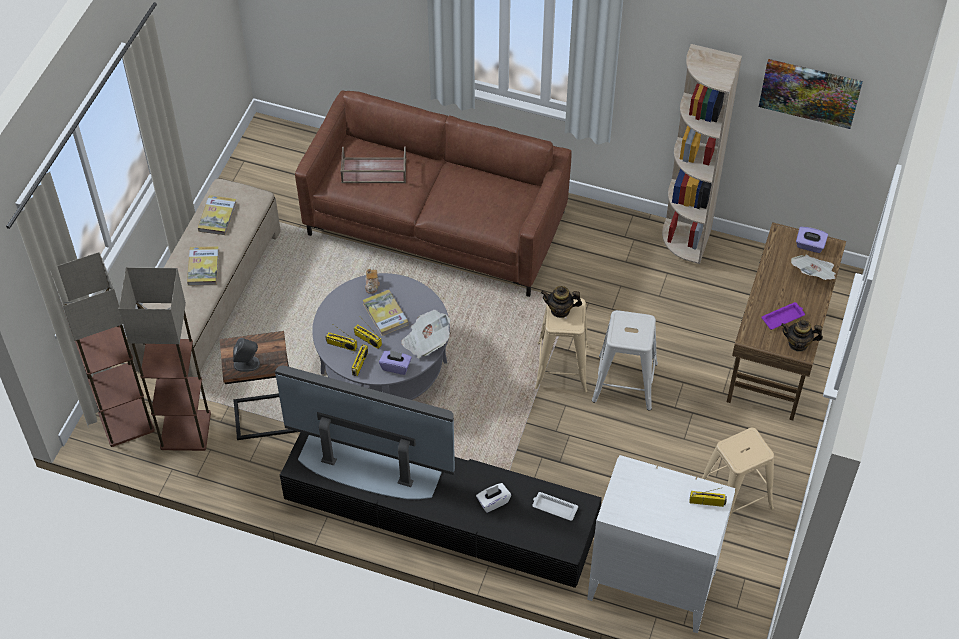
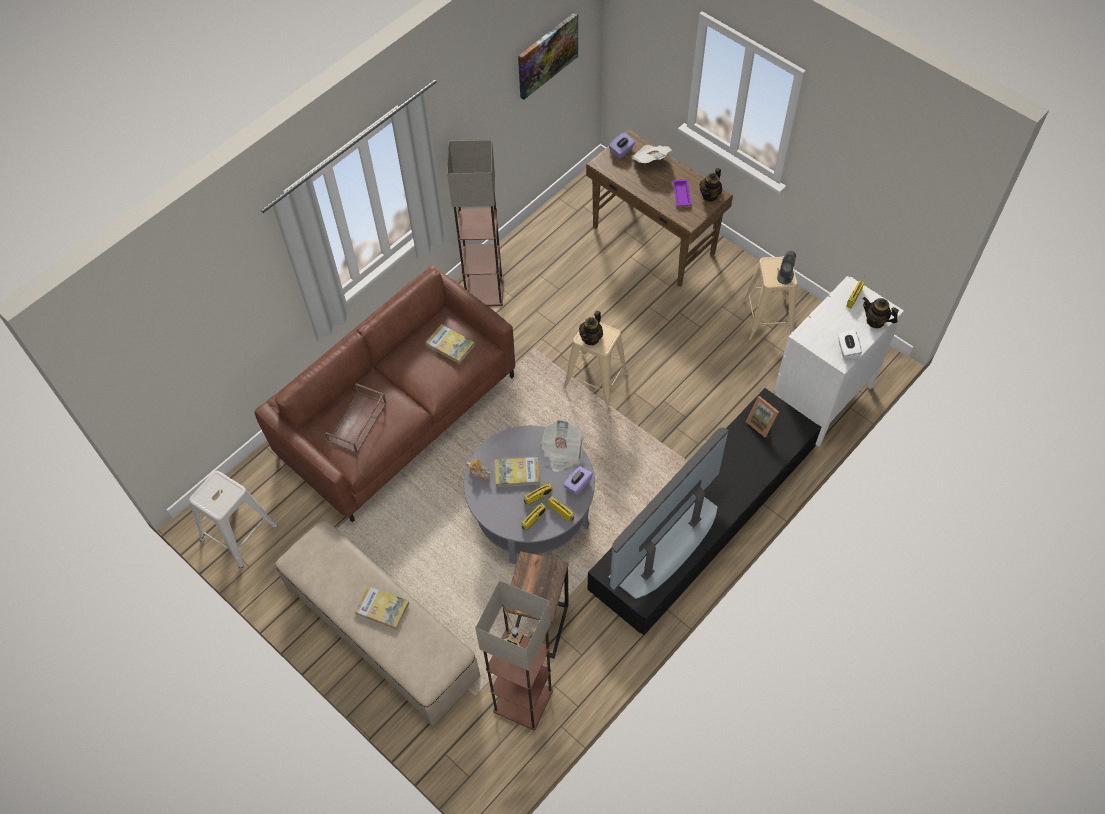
camera: 65 degrees left, 5 degrees up
floor lamp [50,252,155,447] -> floor lamp moved to [447,140,503,306]
book [198,195,237,235] -> book moved to [426,324,475,364]
grey speaker [233,338,260,372] -> grey speaker moved to [777,251,796,284]
white tissue box [476,483,511,513] -> white tissue box moved to [838,329,862,359]
white tray [532,492,578,521] -> picture frame [745,396,779,437]
white stool [592,310,658,411] -> white stool moved to [189,471,278,568]
beige bookcase [662,44,742,264] -> none
none -> teapot [863,297,899,328]

